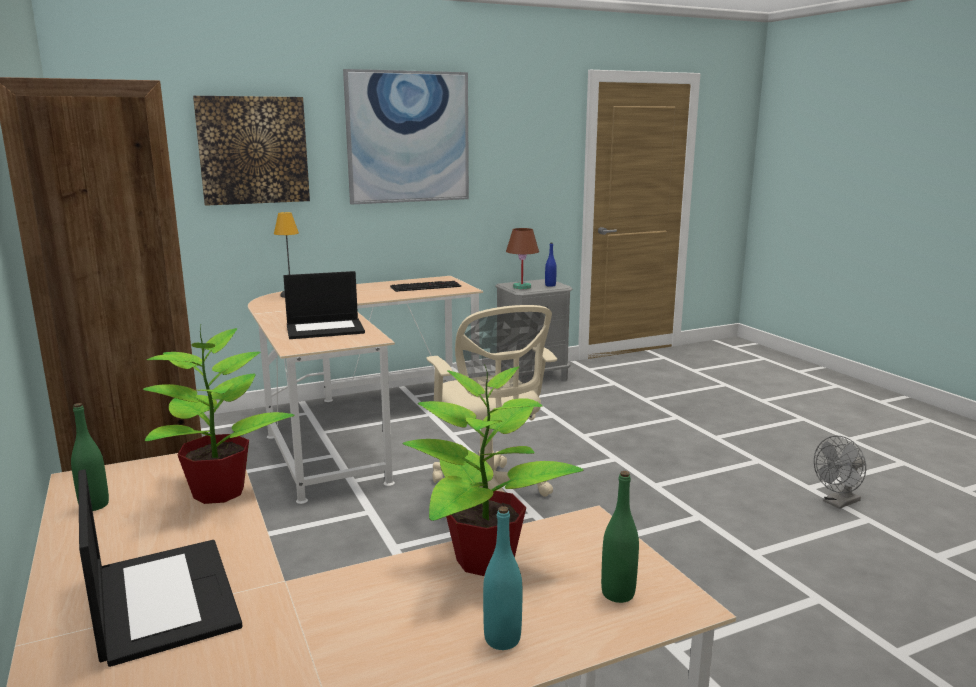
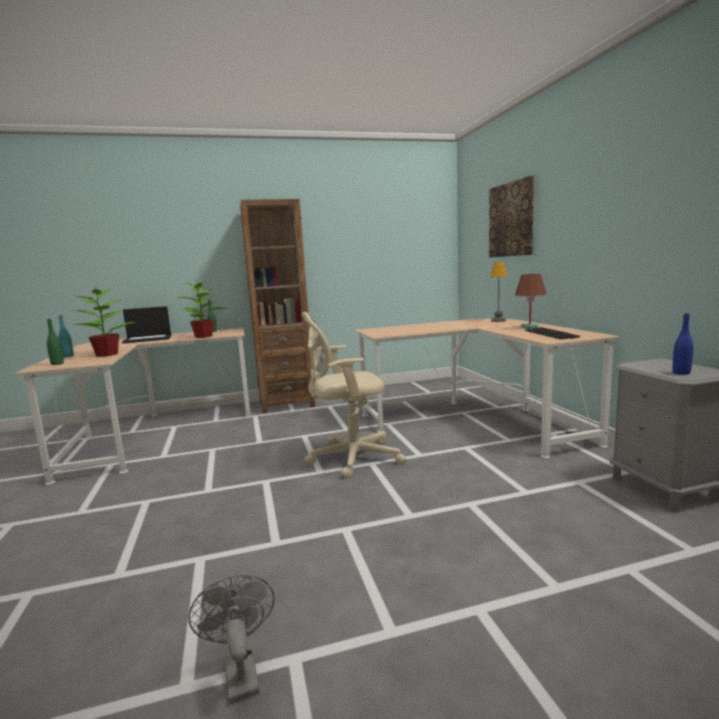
camera: 100 degrees right, 5 degrees down
laptop [283,271,365,339] -> none
picture [343,69,469,205] -> none
brown table lamp [506,228,539,289] -> brown table lamp moved to [515,274,546,328]

